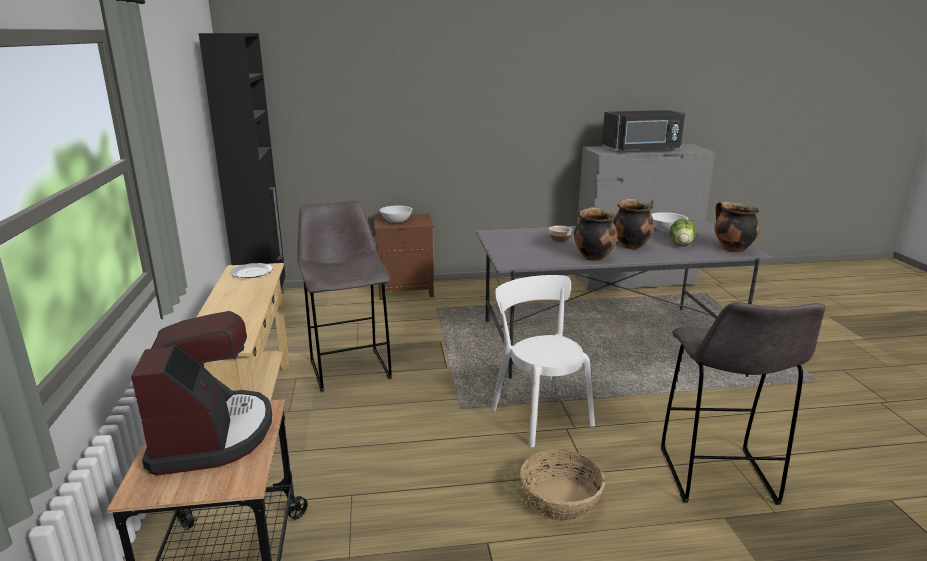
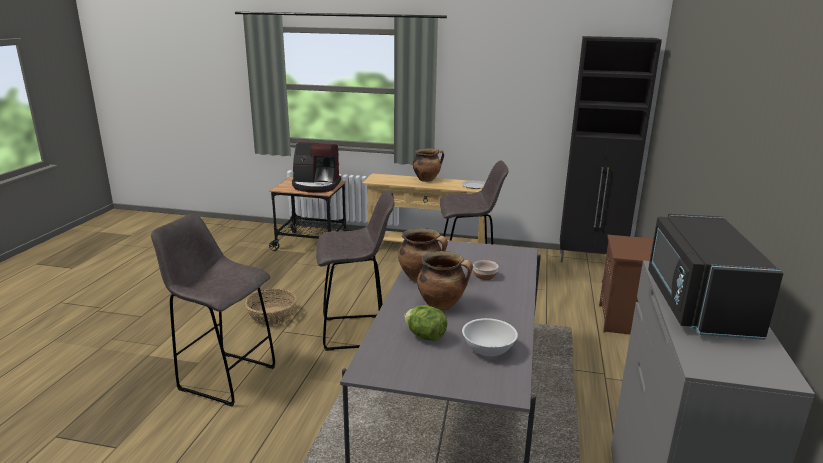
camera: 110 degrees right, 0 degrees up
white bowl [380,206,413,223] -> none
white chair [491,275,595,447] -> grey stool [316,191,395,351]
cooking pot [714,202,760,252] -> cooking pot moved to [413,148,444,182]

